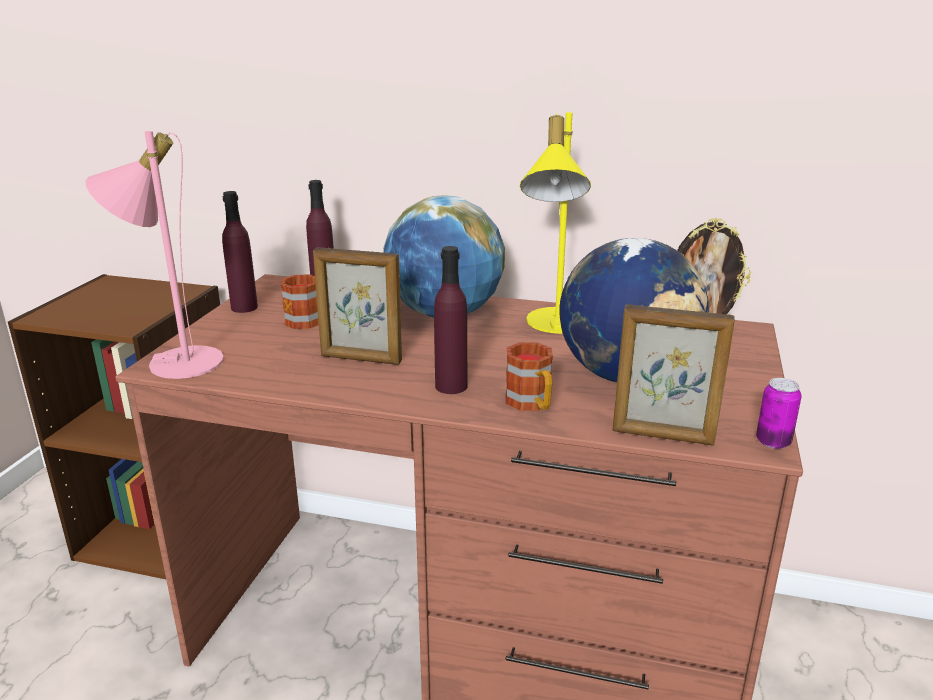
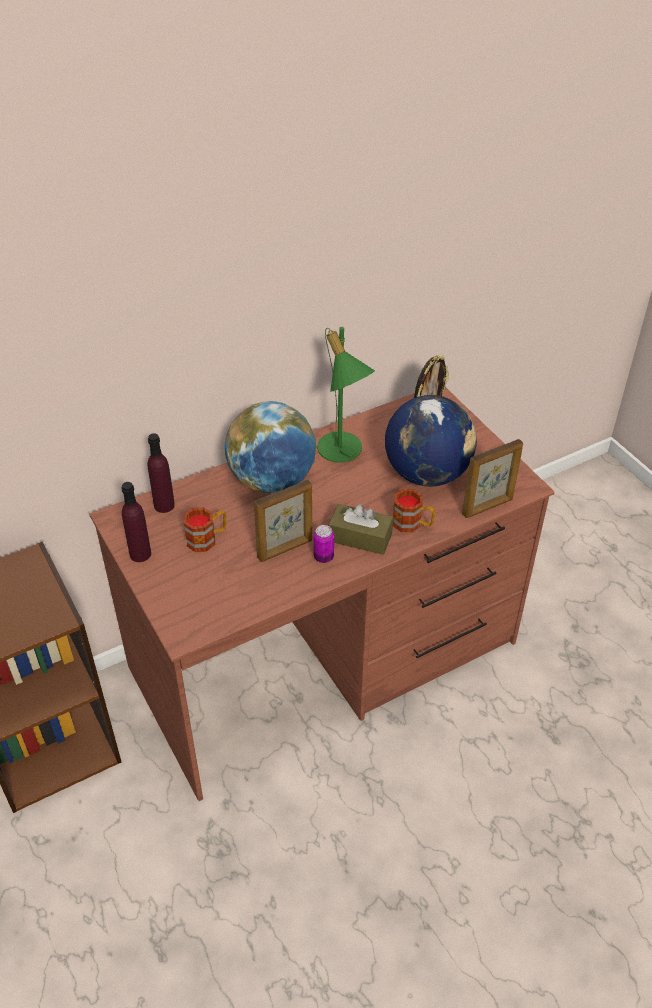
camera: 45 degrees left, 20 degrees up
pink table lamp [85,131,224,379] -> none
purple bottle [434,246,467,394] -> brown tissue box [329,504,393,555]
yellow table lamp [520,112,591,334] -> green table lamp [317,327,375,463]
can [756,378,802,449] -> can moved to [314,525,334,563]

